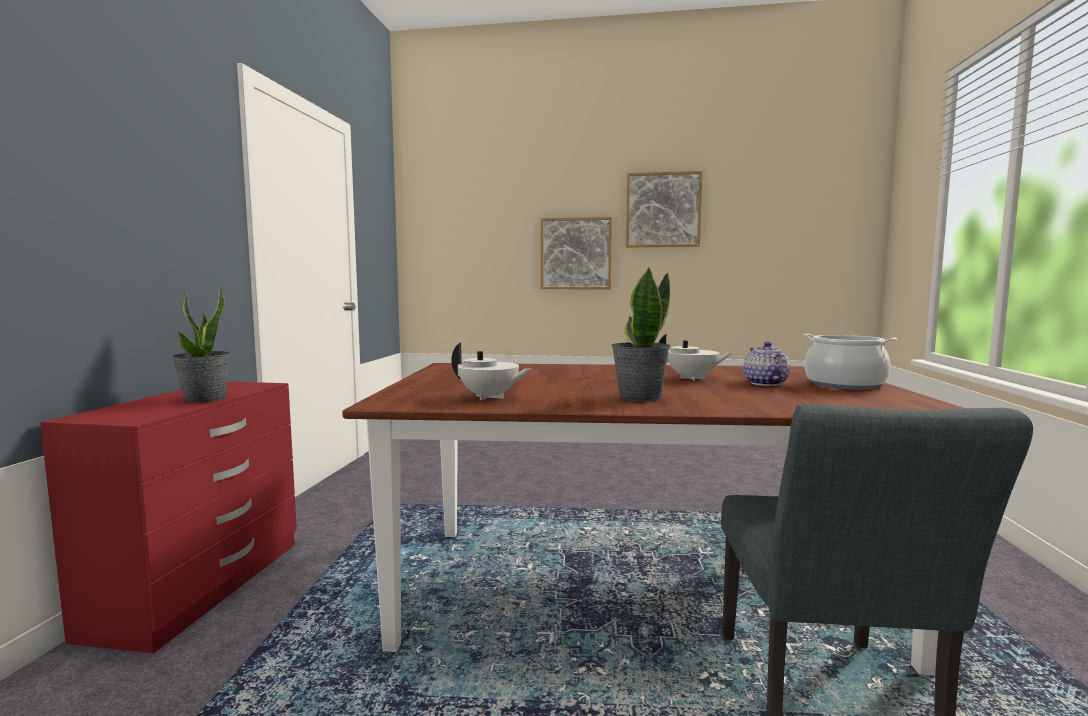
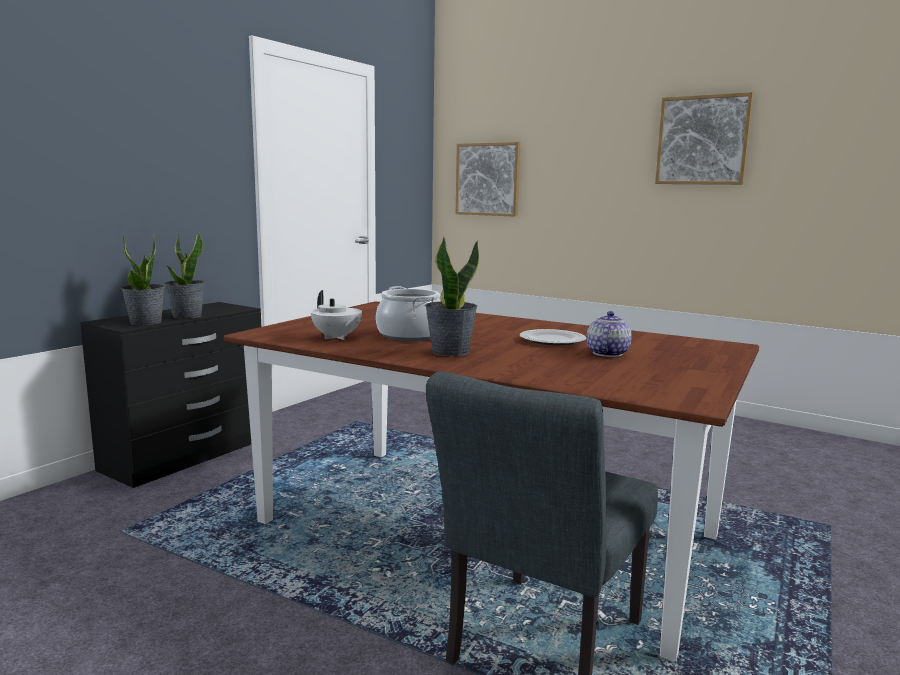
camera: 25 degrees right, 5 degrees up
red dresser [40,382,297,653] -> black dresser [80,302,261,488]
picture [541,217,612,289] -> picture moved to [456,142,520,217]
white teapot [659,334,734,381] -> plate [520,329,586,345]
cooking pot [803,334,897,390] -> cooking pot moved to [376,286,440,341]
none -> potted plant [121,233,165,325]

